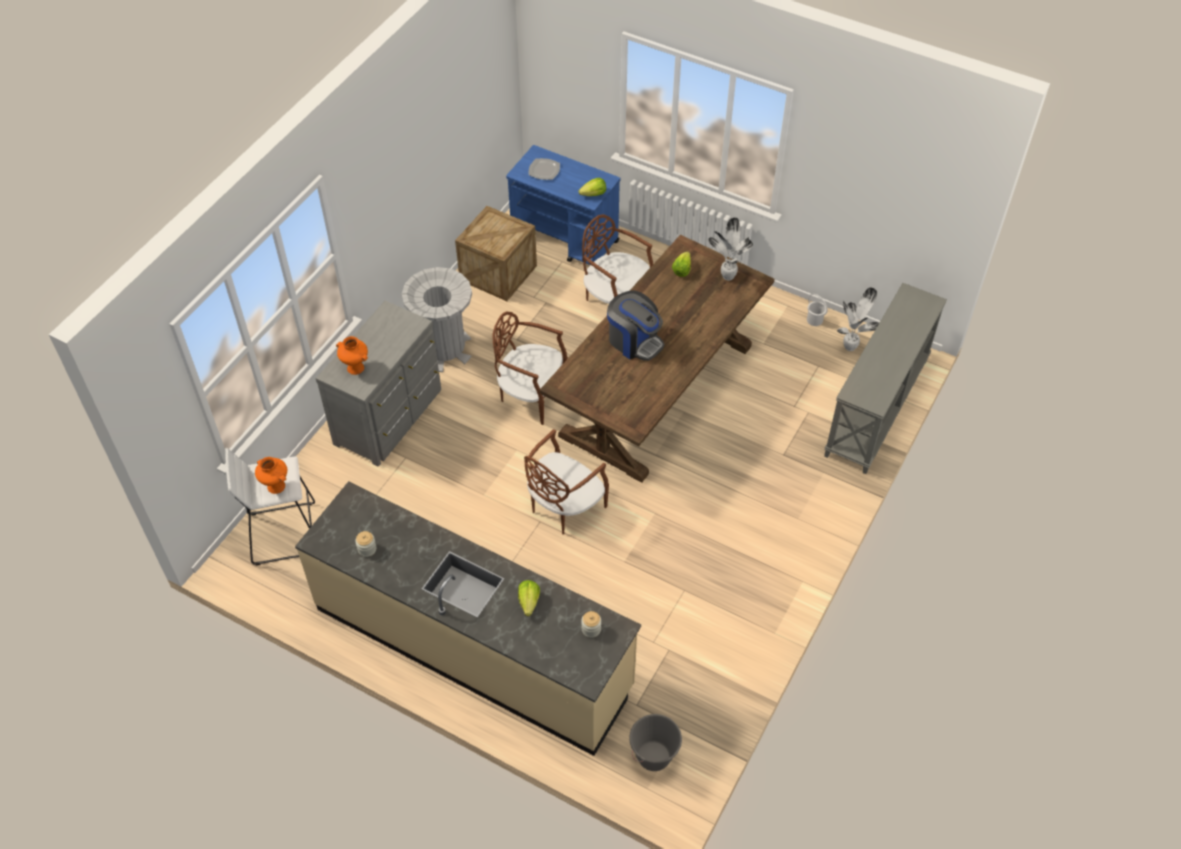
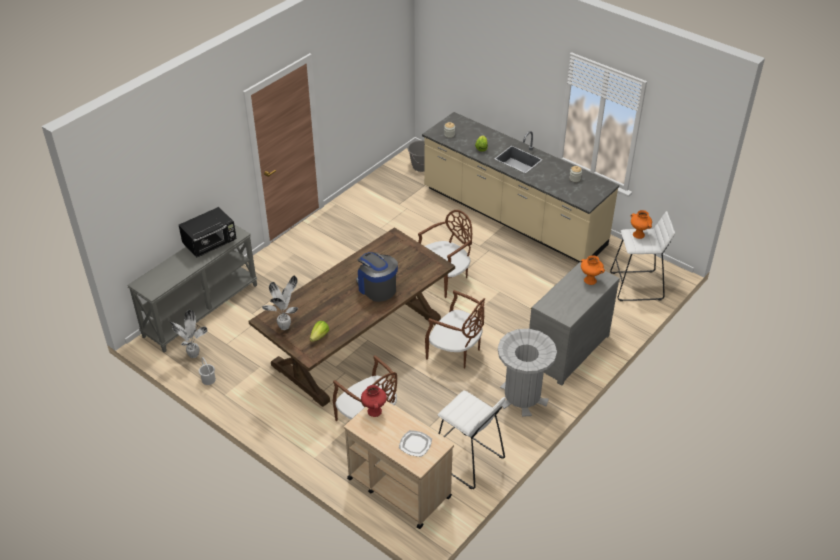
camera: 170 degrees left, 10 degrees down
crate [455,206,537,301] -> white stool [438,390,506,489]
blue cart [506,145,620,265] -> beige cart [344,401,454,529]
lettuce [579,178,606,196] -> red vase [361,385,387,417]
none -> black microwave [179,207,237,258]

